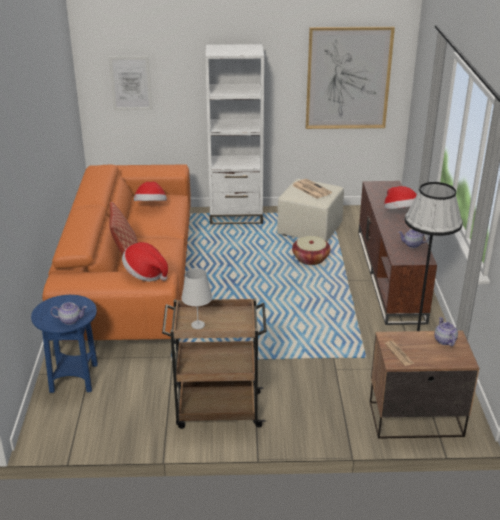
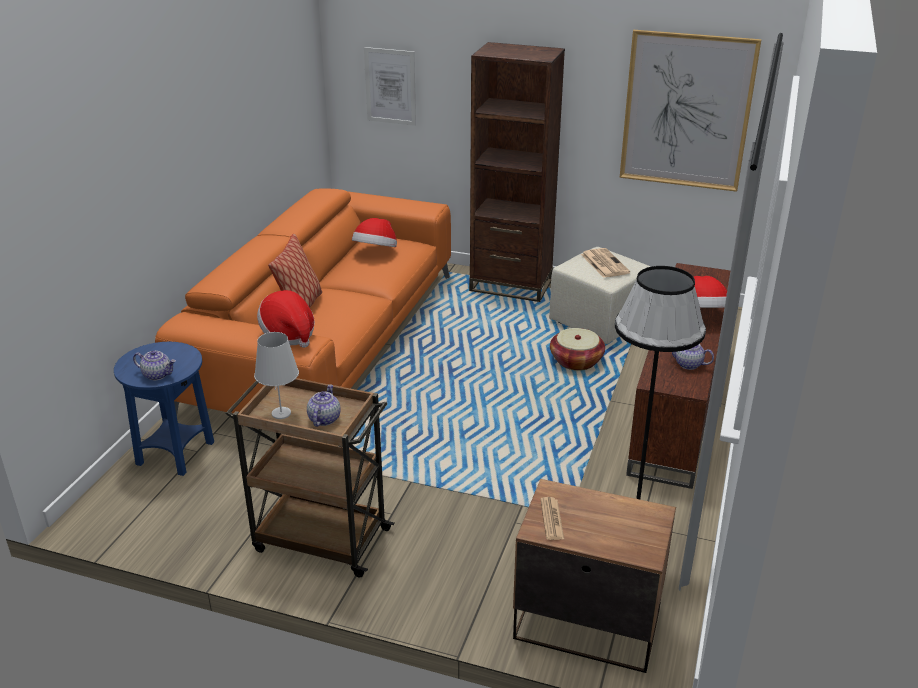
camera: 20 degrees right, 0 degrees up
white bookcase [205,44,264,224] -> brown bookcase [469,42,565,302]
teapot [434,317,458,346] -> teapot moved to [307,384,341,427]

